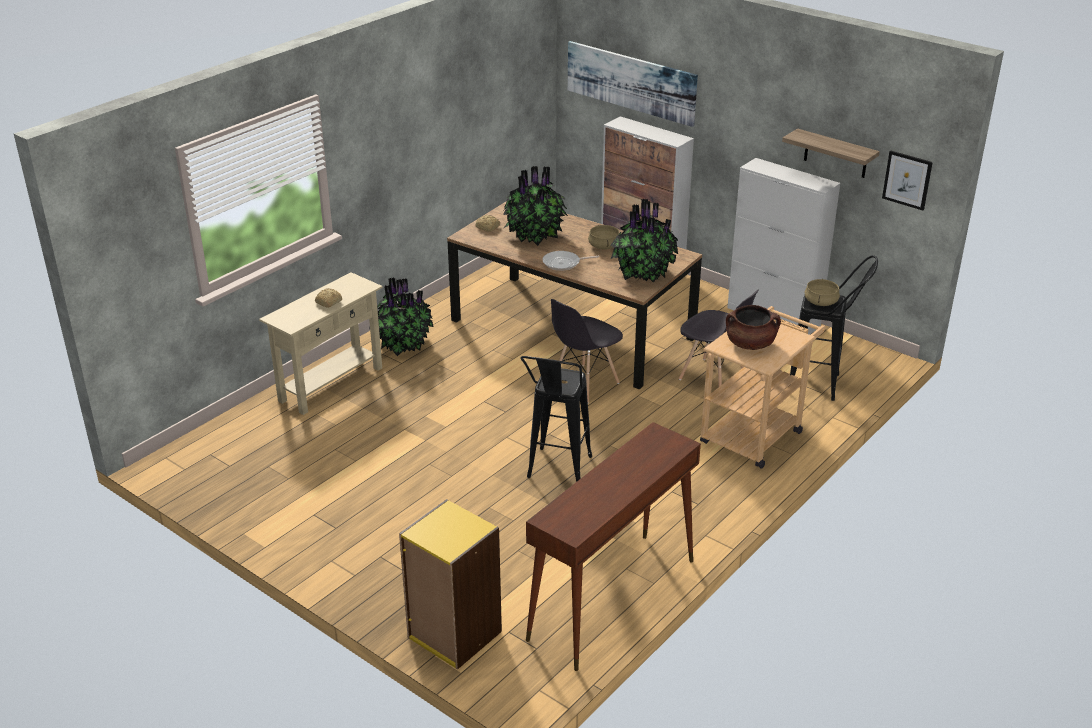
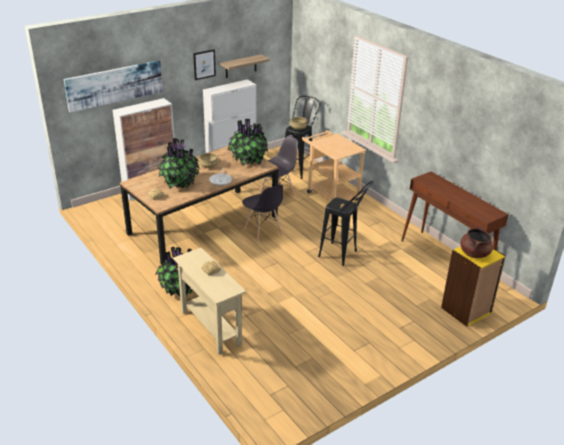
camera: 75 degrees left, 0 degrees up
brown cooking pot [726,305,781,350] -> brown cooking pot moved to [461,227,493,258]
picture [882,151,933,210] -> picture moved to [193,49,216,80]

